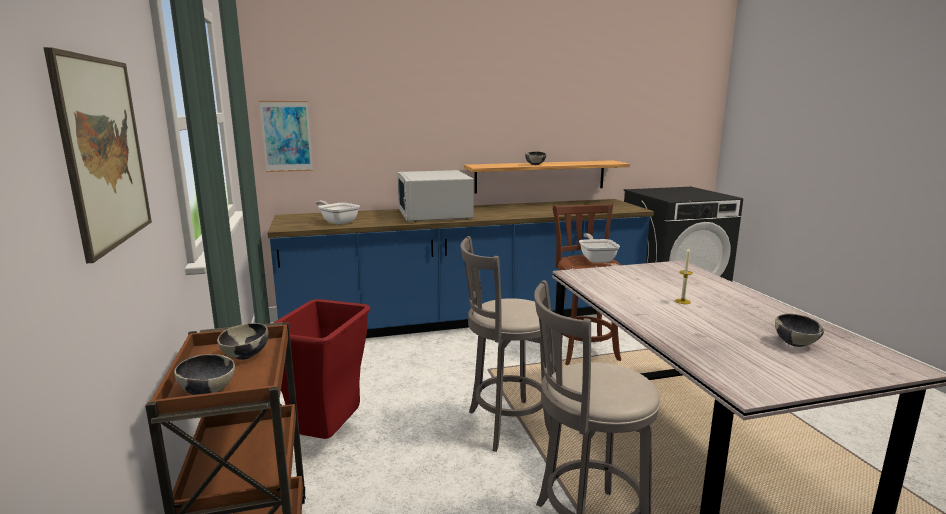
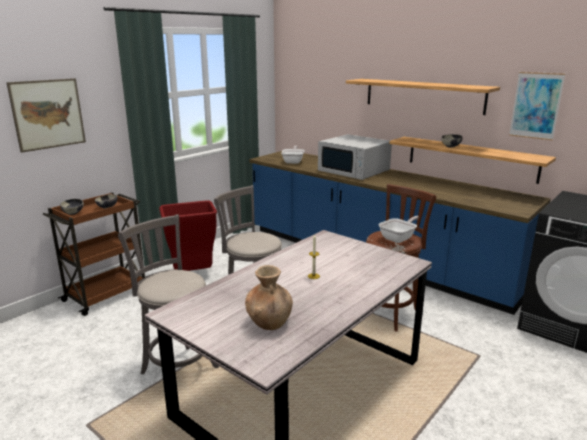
camera: 55 degrees right, 5 degrees up
picture [259,101,313,172] -> picture moved to [509,72,565,141]
white microwave [397,170,473,222] -> white microwave turned 90 degrees counterclockwise [318,134,392,180]
bowl [775,314,824,347] -> brown vase [245,265,293,330]
none -> shelf [346,79,500,115]

